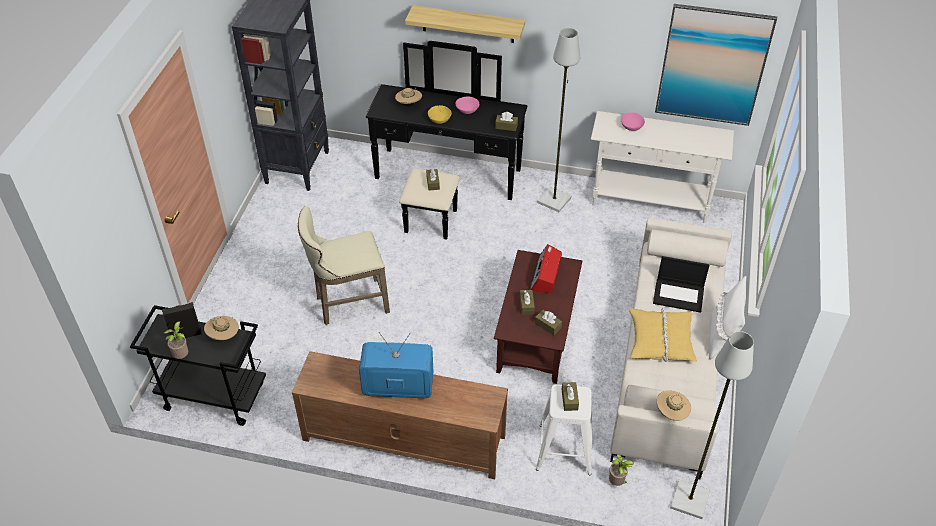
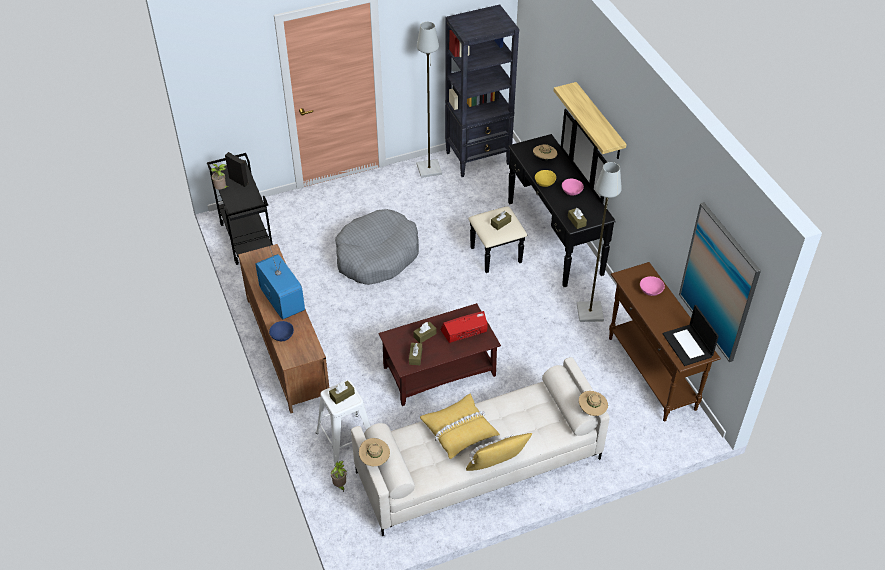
camera: 55 degrees right, 0 degrees up
beige hat [204,316,239,340] -> beige hat moved to [579,391,608,416]
beige stool [298,206,390,325] -> grey dog bed [335,209,419,285]
white console table [591,111,734,223] -> brown console table [609,262,721,422]
laptop [653,256,709,313] -> laptop moved to [663,305,719,366]
grey floor lamp [670,331,754,519] -> grey floor lamp moved to [417,22,442,178]
white pillow [709,276,746,360] -> yellow pillow [466,433,532,471]
none -> blue bowl [269,321,294,341]

